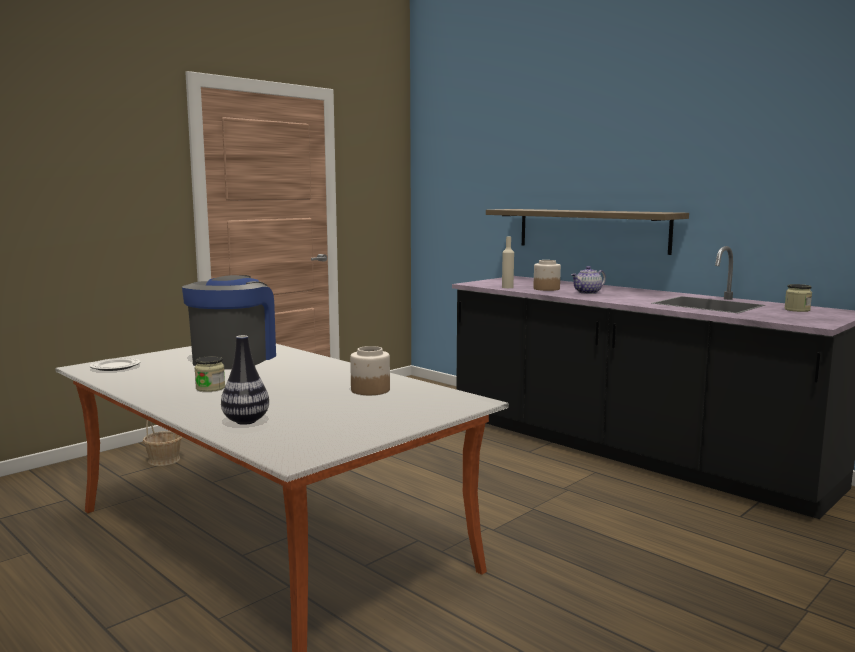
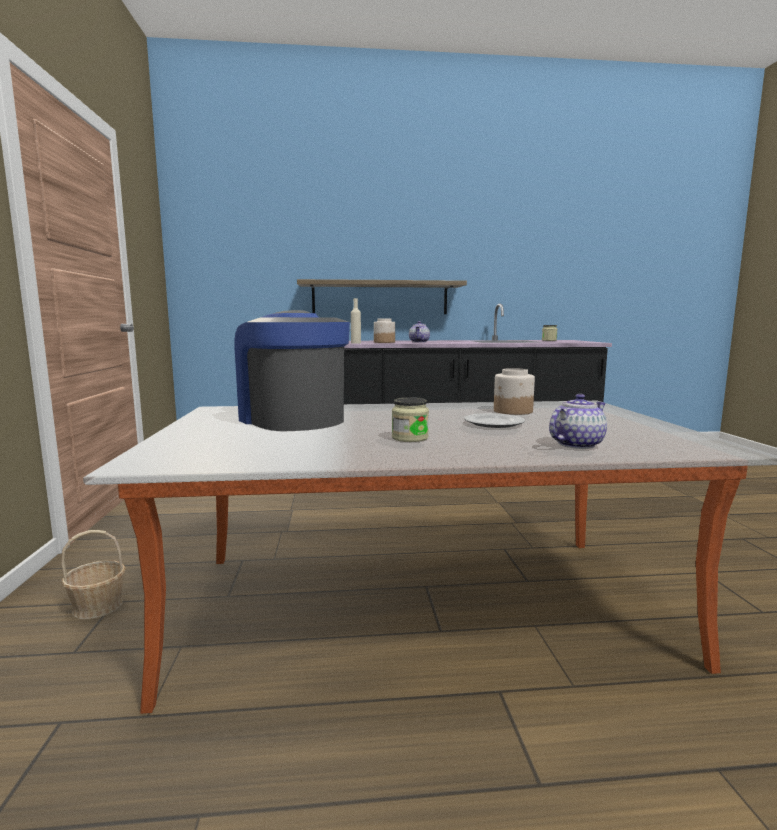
camera: 50 degrees left, 0 degrees up
plate [90,358,140,371] -> plate moved to [464,413,525,428]
vase [221,335,269,425] -> teapot [549,394,607,449]

